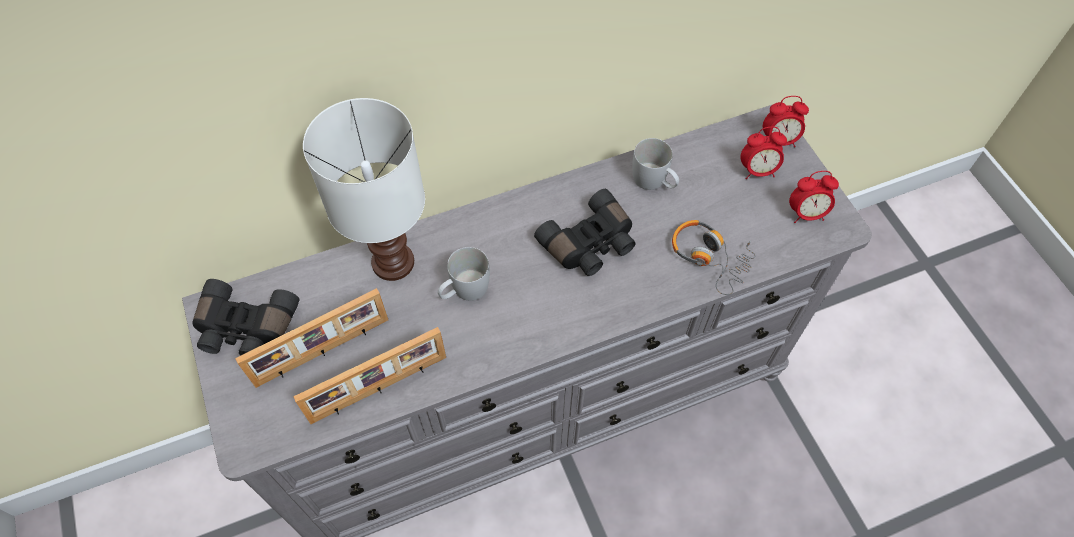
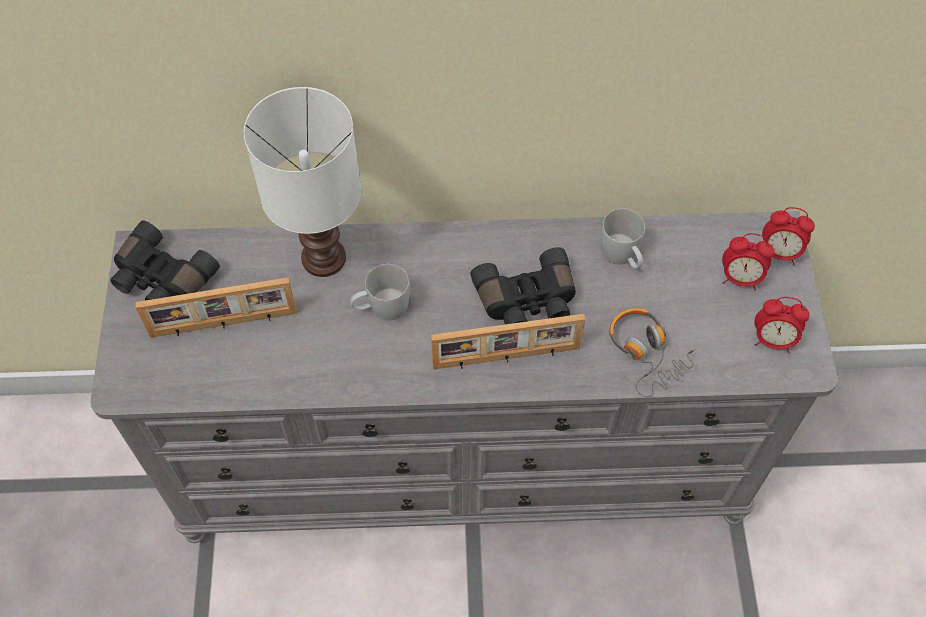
camera: 20 degrees right, 0 degrees up
picture frame [293,327,446,424] -> picture frame moved to [431,314,585,370]

